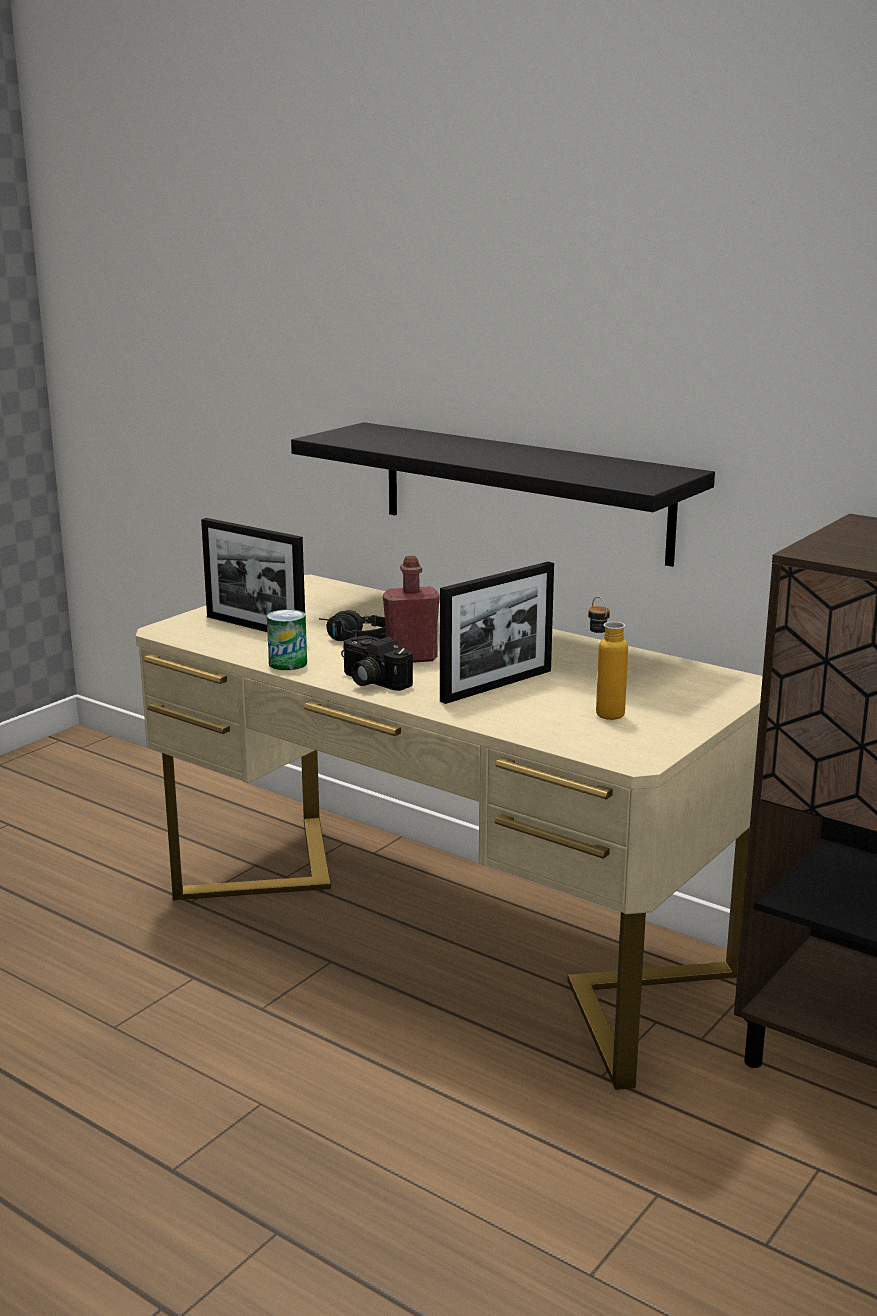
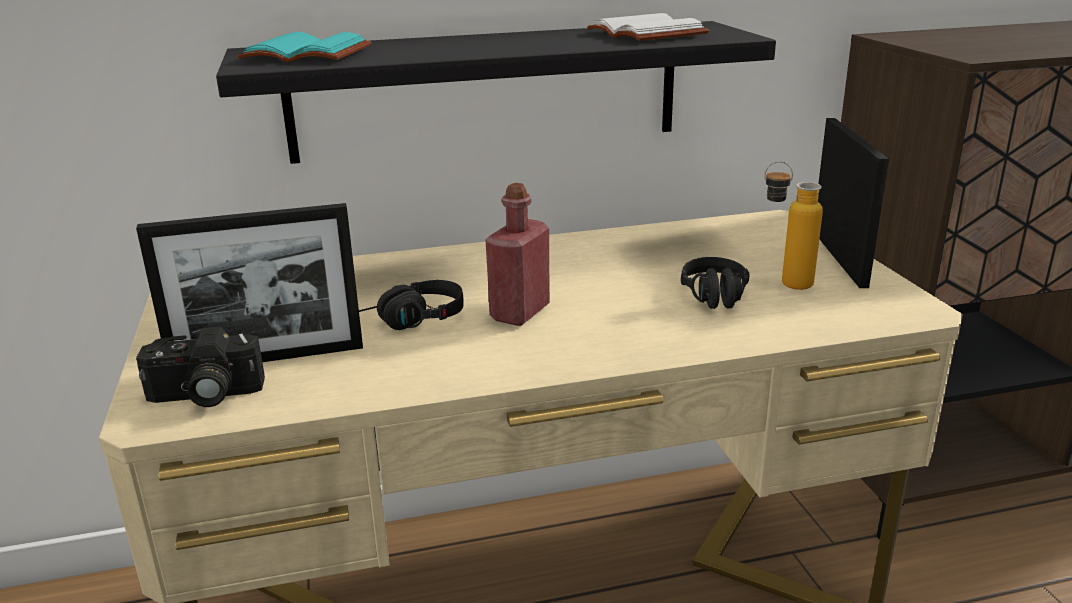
camera: 50 degrees left, 5 degrees up
can [267,609,307,670] -> none
camera [341,635,413,691] -> camera moved to [136,327,265,407]
picture frame [440,561,554,704] -> picture frame moved to [818,118,889,288]
none -> turquoise book [238,32,371,62]
none -> white book [587,13,709,41]
none -> black headphones [681,257,750,309]

